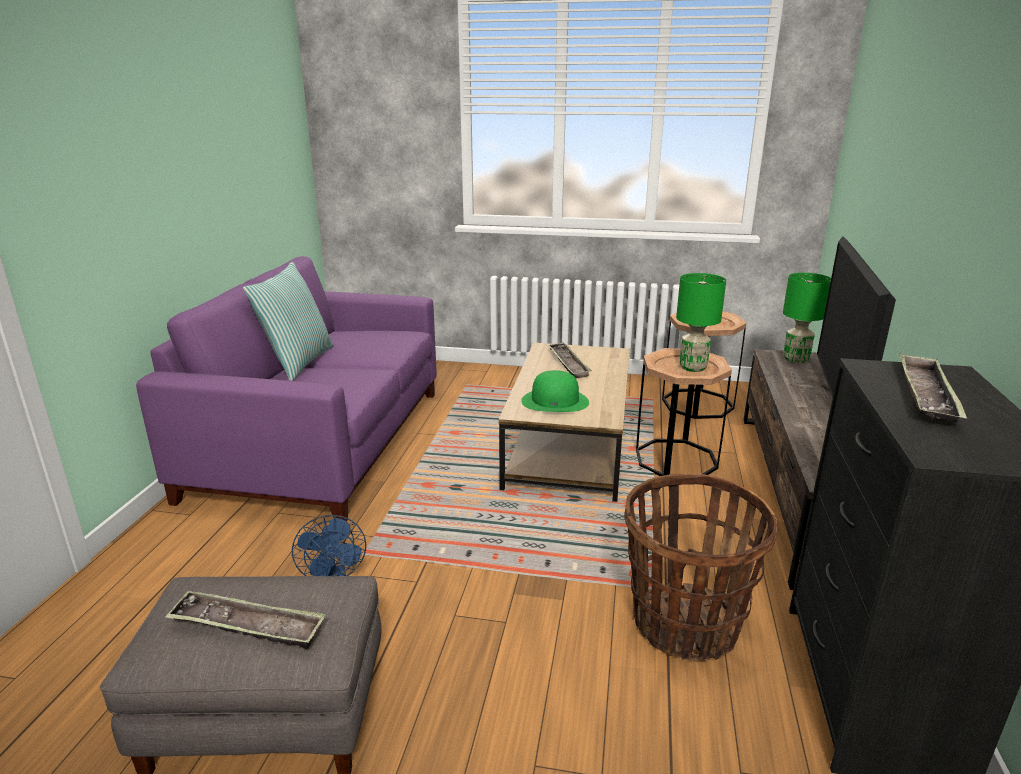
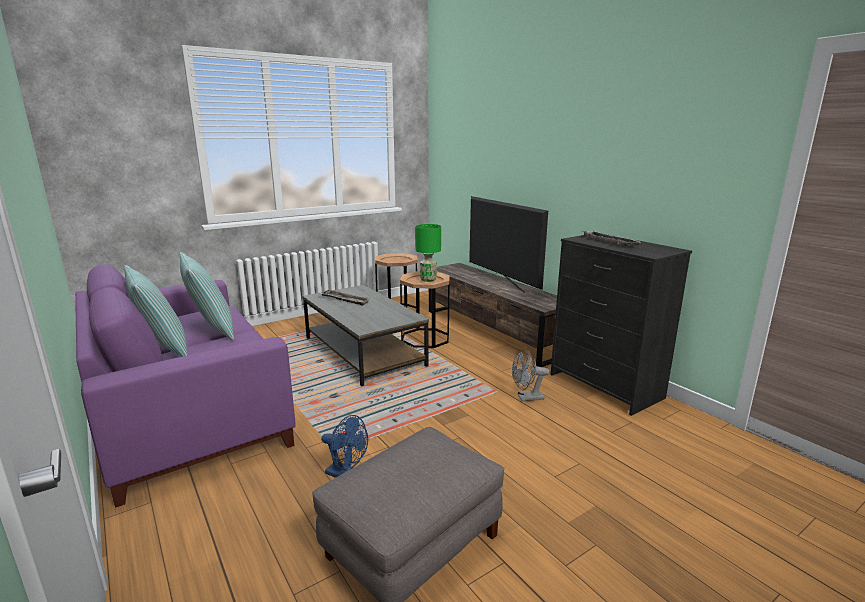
camera: 45 degrees left, 5 degrees down
tray [165,590,326,649] -> none
brown coffee table [498,343,630,502] -> grey coffee table [303,285,429,386]
green hat [521,370,589,412] -> none
basket [625,474,777,660] -> grey fan [512,349,550,401]
green table lamp [783,273,831,363] -> none
none -> pillow [180,252,234,340]

